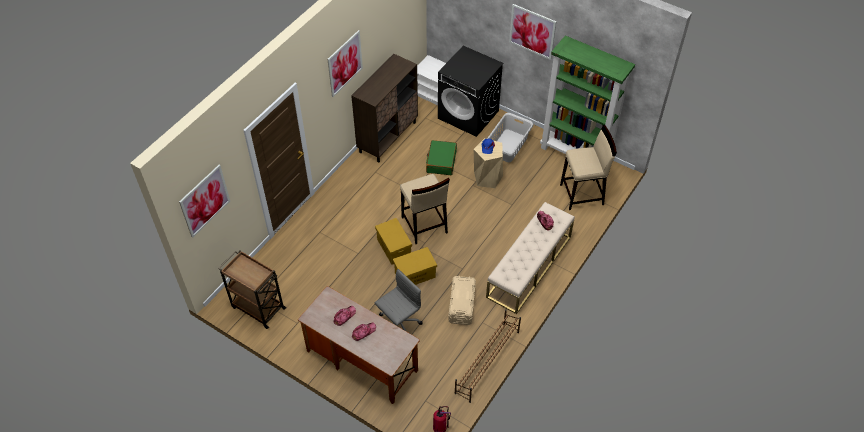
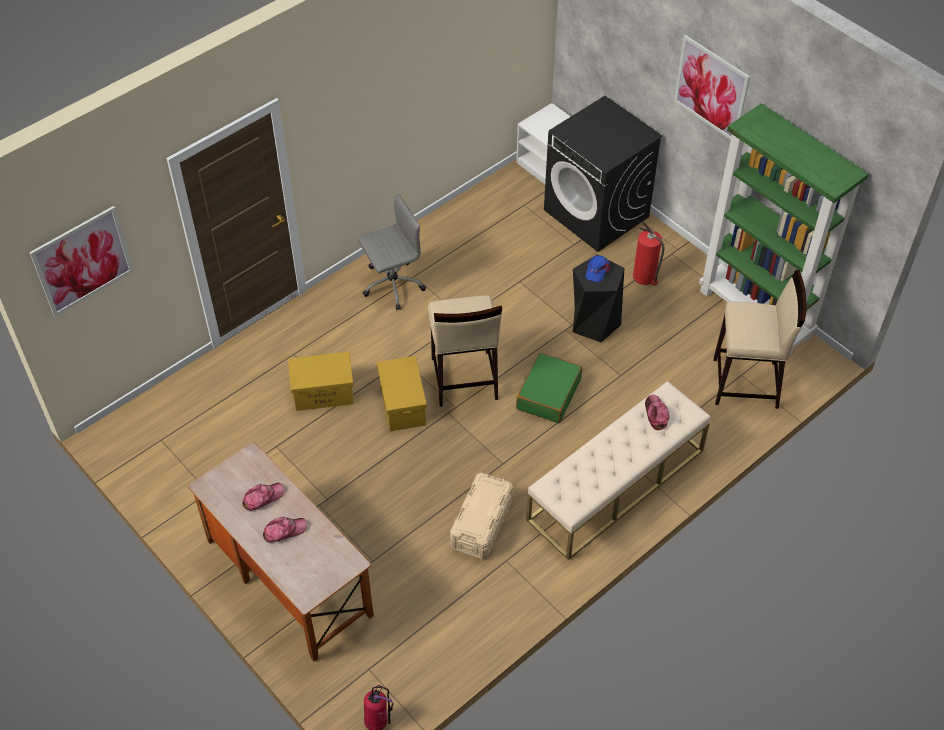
camera: 15 degrees right, 0 degrees up
brown cart [218,250,286,329] -> none
picture [327,30,363,97] -> none
brown cabinet [351,54,418,162] -> none
grey office chair [375,269,423,332] -> grey office chair moved to [358,193,426,310]
yellow storage box [393,247,437,285] -> yellow storage box moved to [288,352,354,411]
green suitcase [426,140,457,175] -> green suitcase moved to [516,353,582,423]
brown shoe rack [454,309,521,403] -> none
beige stool [474,138,503,188] -> black stool [573,255,624,342]
grey laundry basket [487,113,533,162] -> fire extinguisher [633,222,665,286]

